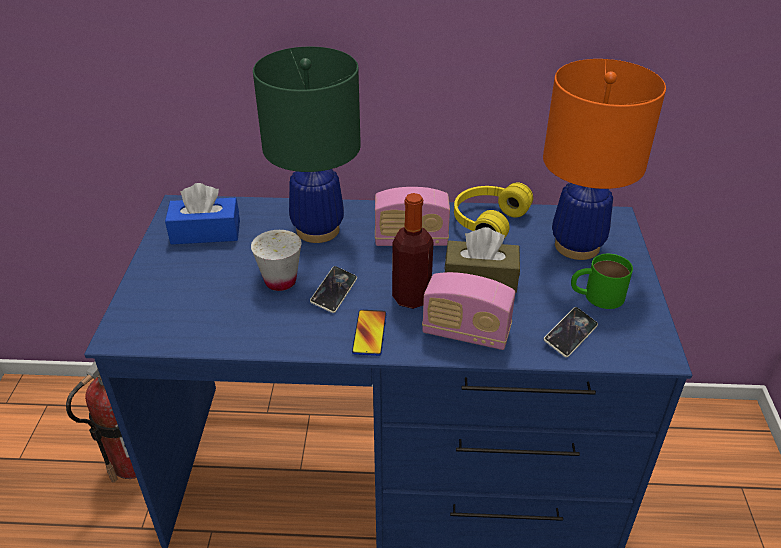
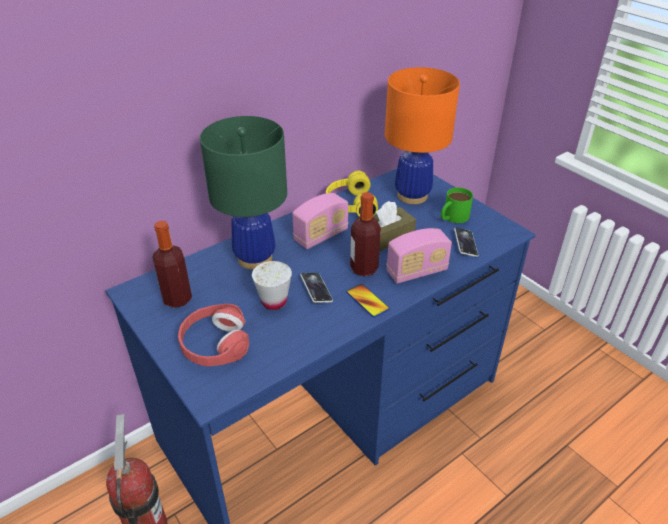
camera: 40 degrees left, 0 degrees up
blue tissue box [165,183,240,245] -> bottle [152,220,192,308]
none -> red headphones [178,304,249,366]

